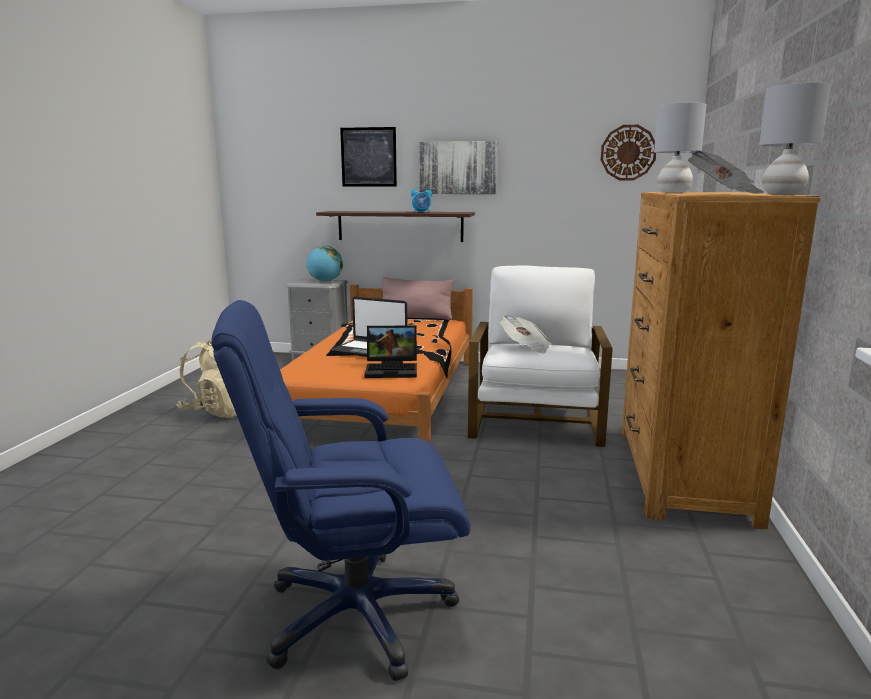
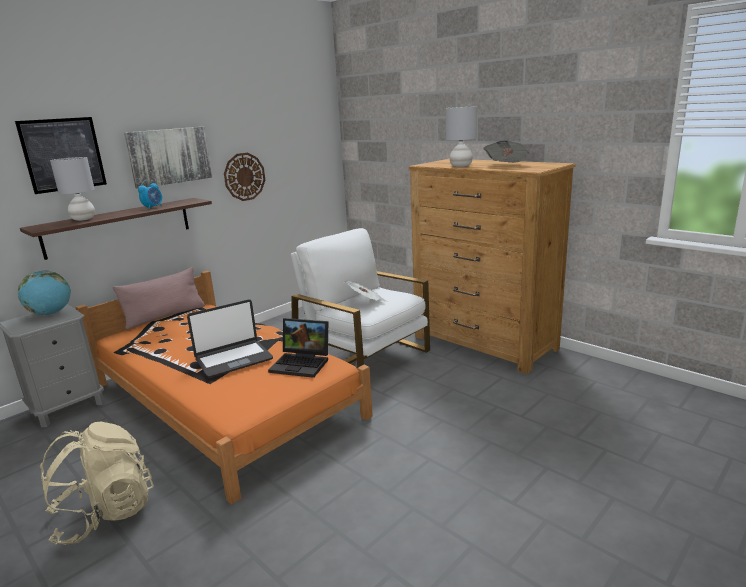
camera: 55 degrees left, 5 degrees up
blue office chair [212,300,470,681] -> none
laptop [365,325,417,378] -> laptop turned 75 degrees clockwise [268,318,328,378]
wall clock [601,125,656,180] -> wall clock moved to [224,153,265,201]
grey table lamp [759,83,831,195] -> grey table lamp moved to [50,157,95,221]

